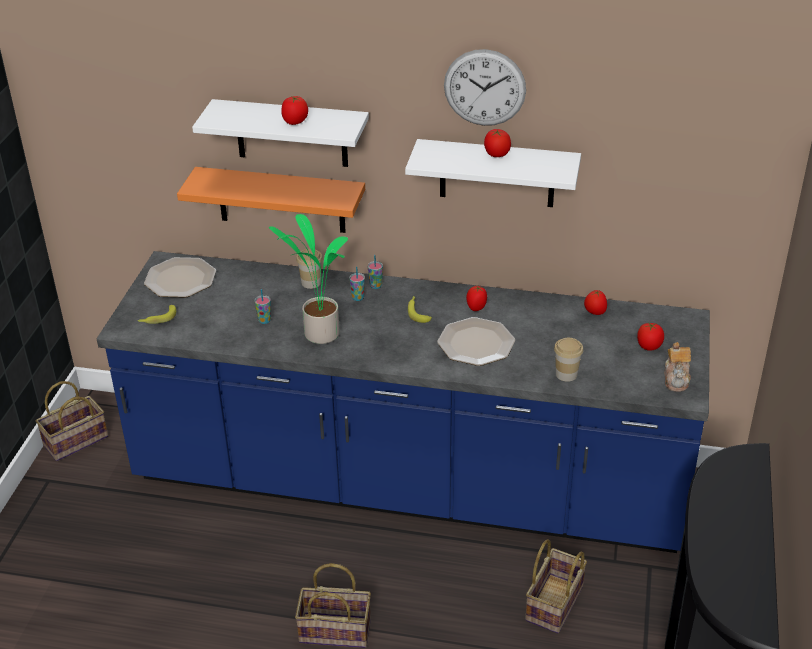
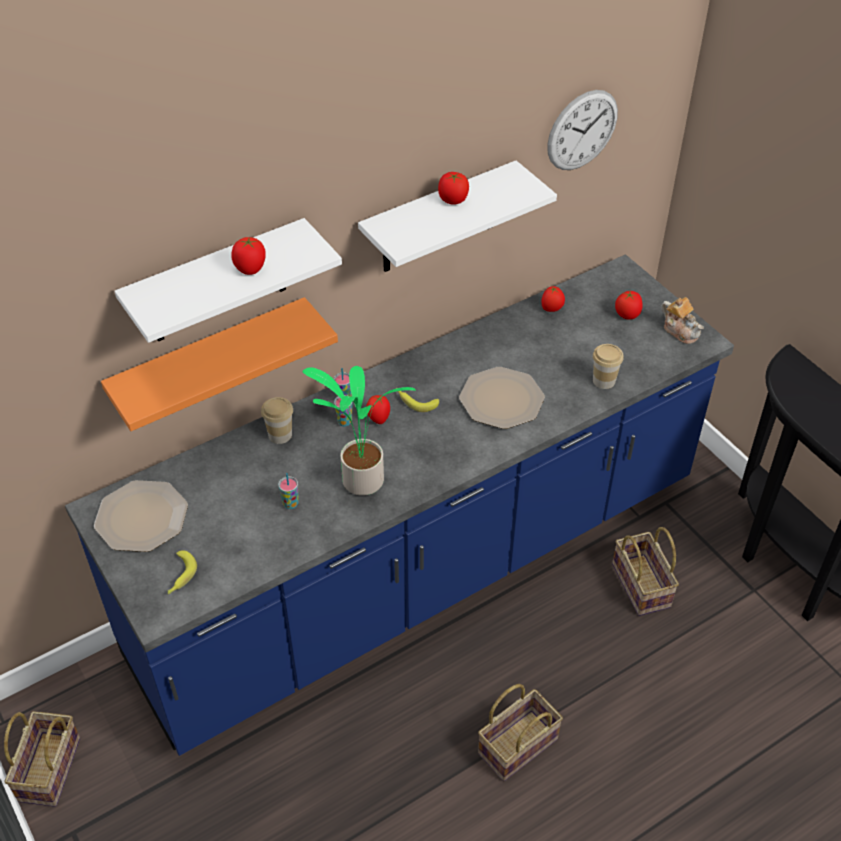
camera: 45 degrees left, 10 degrees up
wall clock [444,49,526,126] -> wall clock moved to [547,90,618,170]
tomato [466,286,487,311] -> tomato moved to [366,395,390,424]

